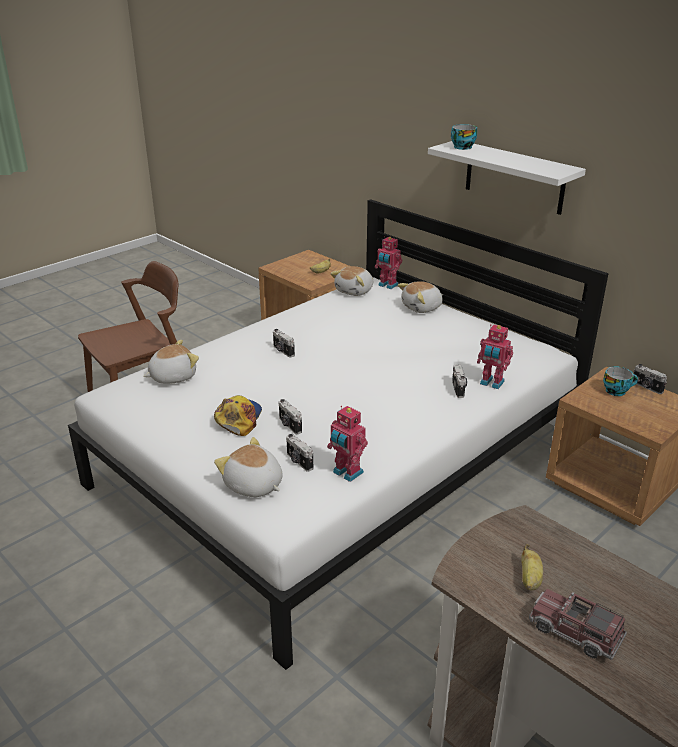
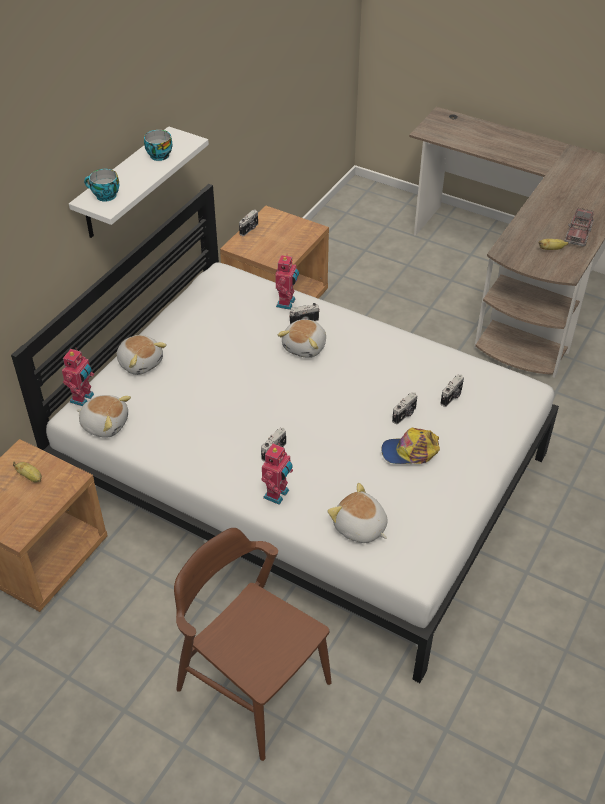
camera: 105 degrees left, 15 degrees up
plush toy [214,437,283,497] -> plush toy moved to [277,319,326,358]
toy robot [327,406,368,482] -> toy robot moved to [261,443,293,505]
cup [603,366,638,396] -> cup moved to [144,130,172,161]

